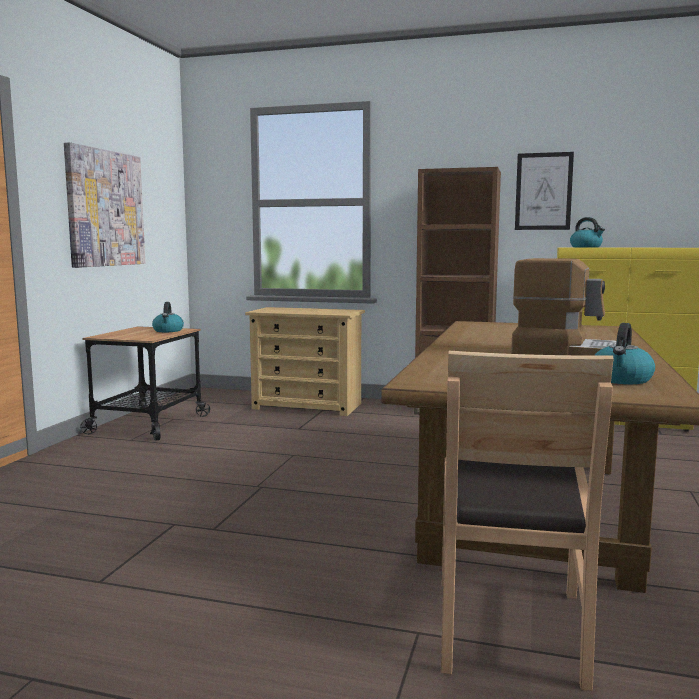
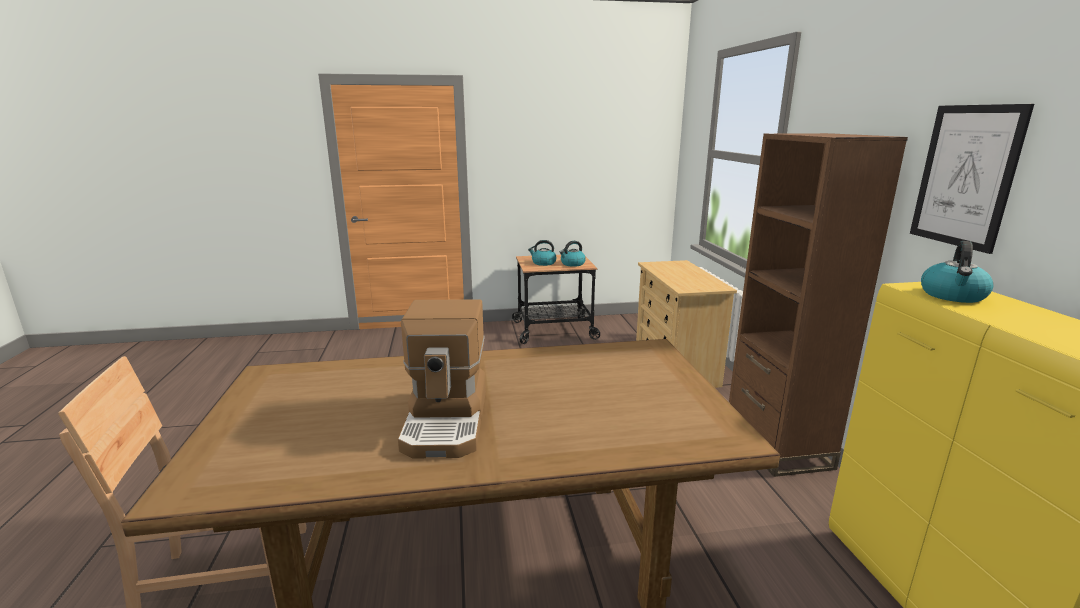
camera: 65 degrees right, 10 degrees up
picture [64,142,145,268] -> none
kettle [595,323,655,384] -> kettle moved to [528,240,557,266]

